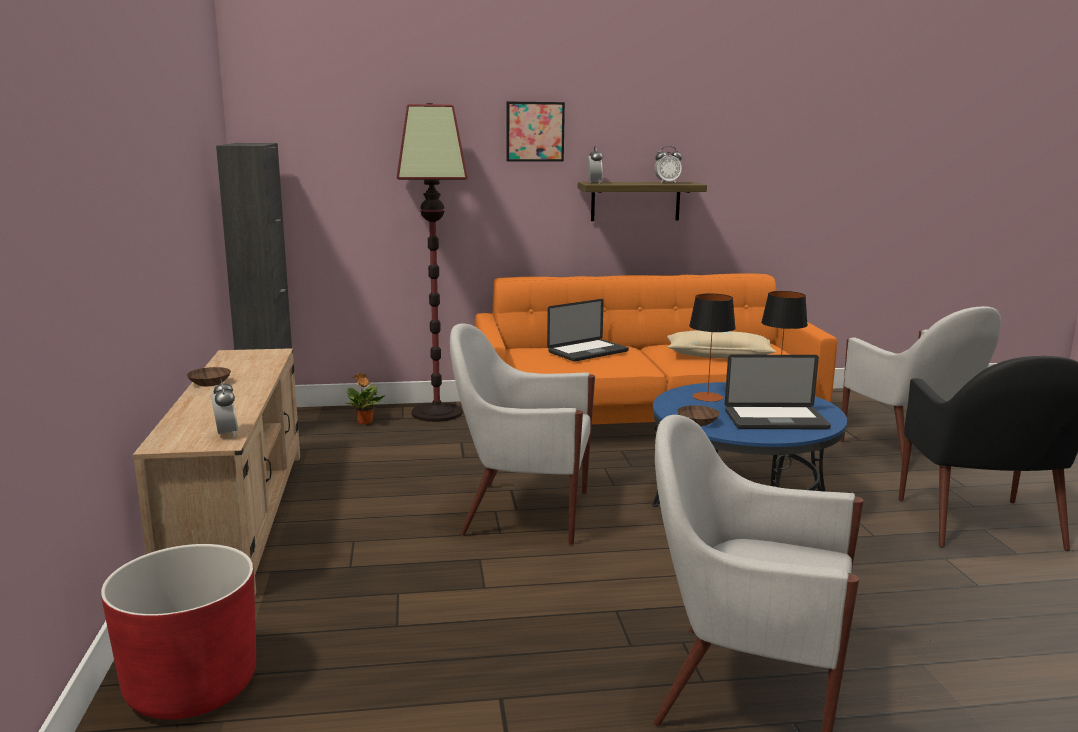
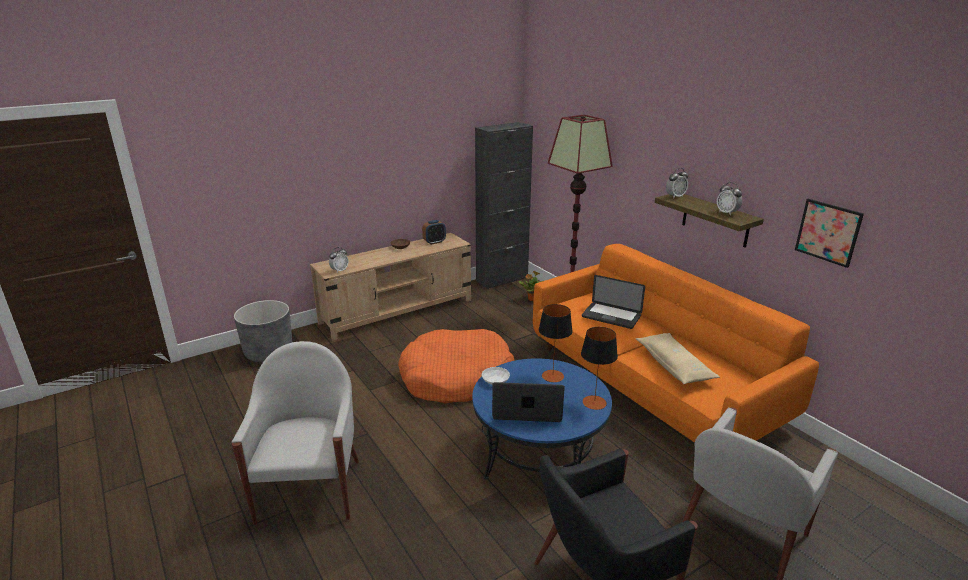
camera: 65 degrees right, 10 degrees up
red planter [101,544,256,720] -> grey planter [234,300,292,363]
white armchair [450,323,595,545] -> orange dog bed [398,329,515,404]
picture [507,102,565,162] -> picture moved to [795,199,864,268]
brown bowl [677,405,719,426] -> white bowl [482,367,510,385]
laptop [725,354,831,429] -> laptop turned 120 degrees clockwise [492,382,565,422]
none -> alarm clock [422,220,446,245]

